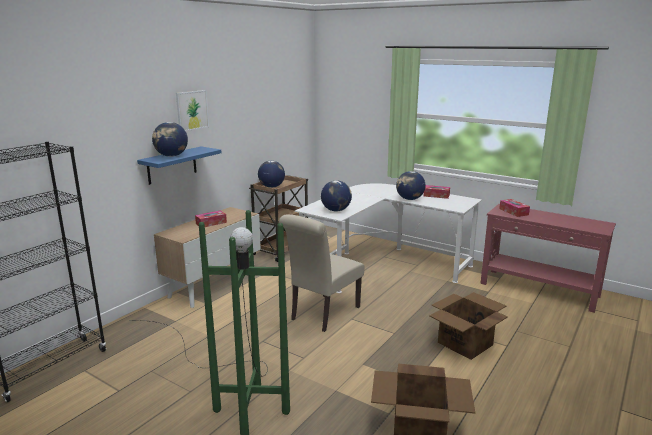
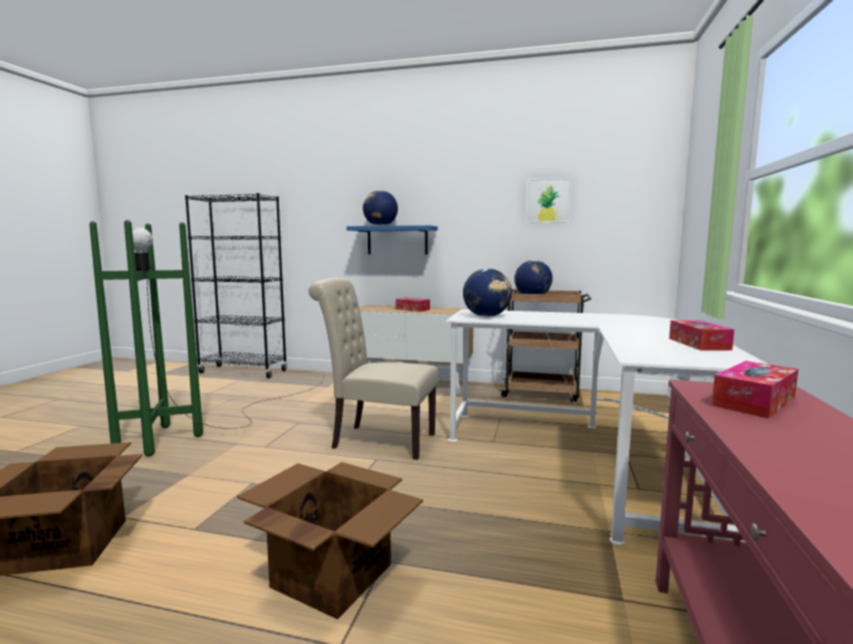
camera: 70 degrees right, 10 degrees down
picture [176,90,209,131] -> picture moved to [526,177,572,223]
globe [396,171,426,200] -> none

